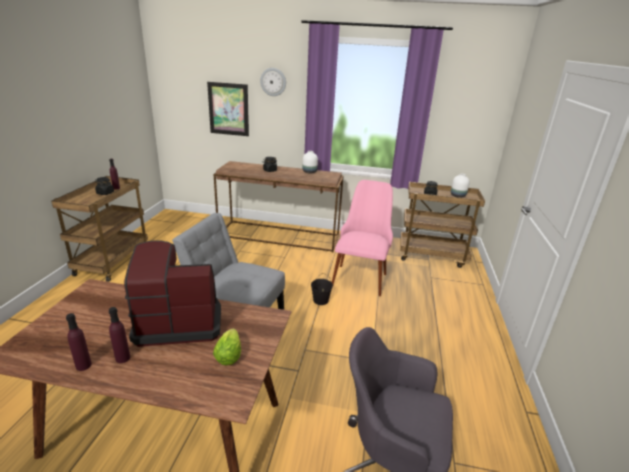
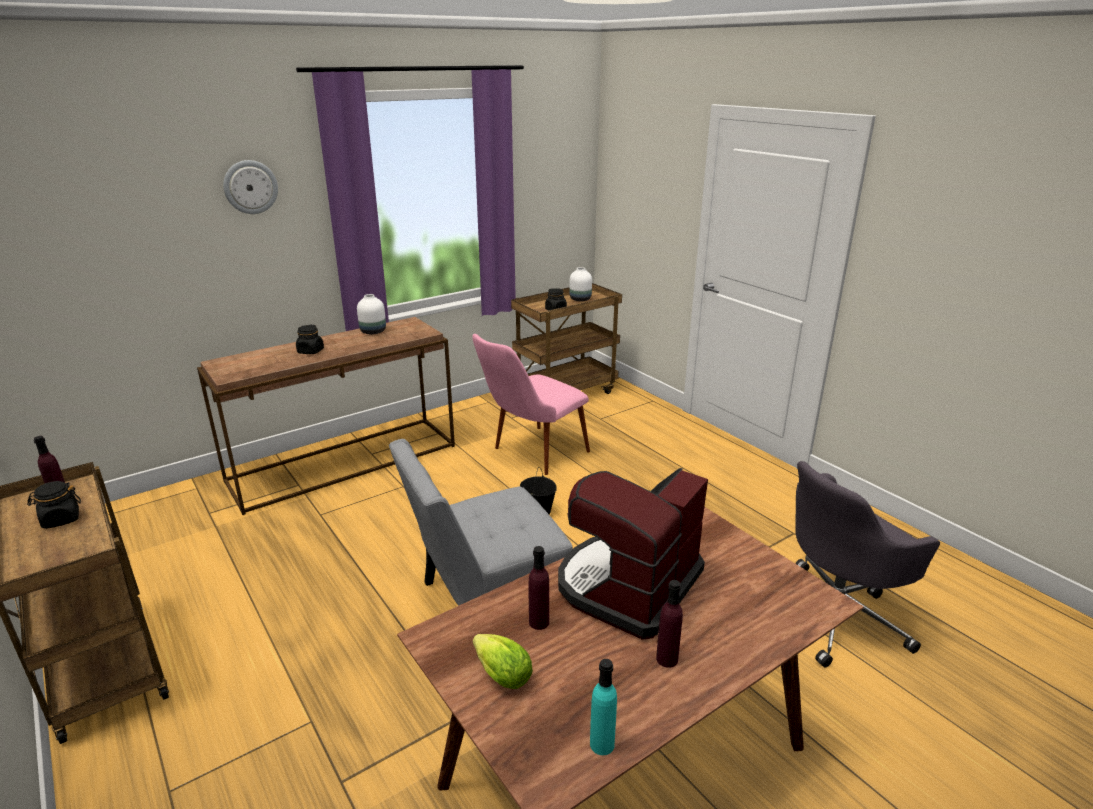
camera: 45 degrees left, 0 degrees up
purple bottle [66,313,92,371] -> purple bottle moved to [529,546,549,630]
picture [207,82,249,136] -> none
lettuce [213,328,241,365] -> lettuce moved to [473,634,533,689]
pink chair [332,180,393,296] -> pink chair turned 105 degrees counterclockwise [472,334,590,475]
none -> turquoise bottle [590,659,617,755]

